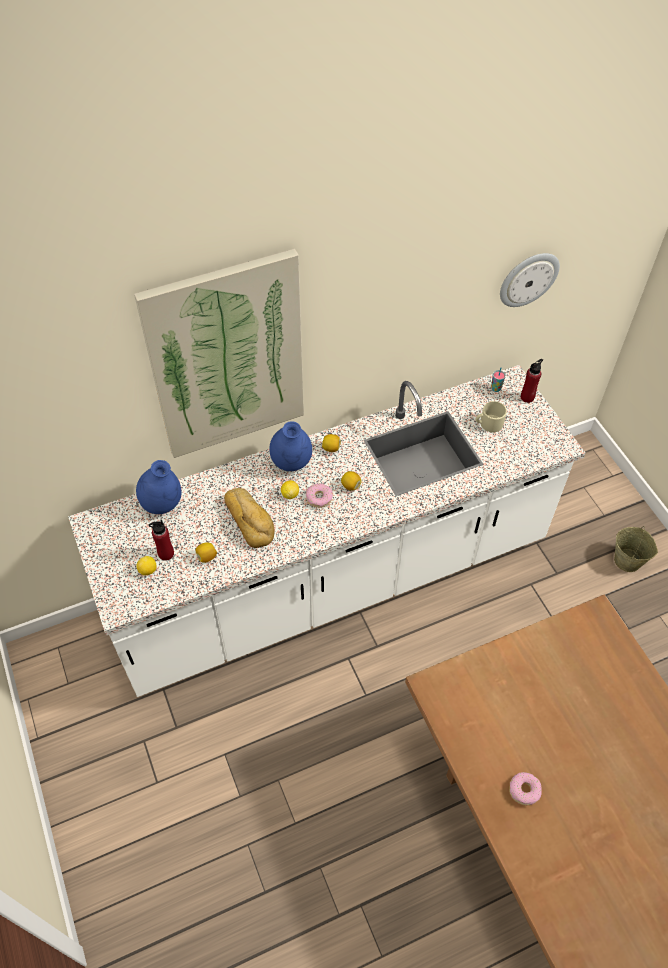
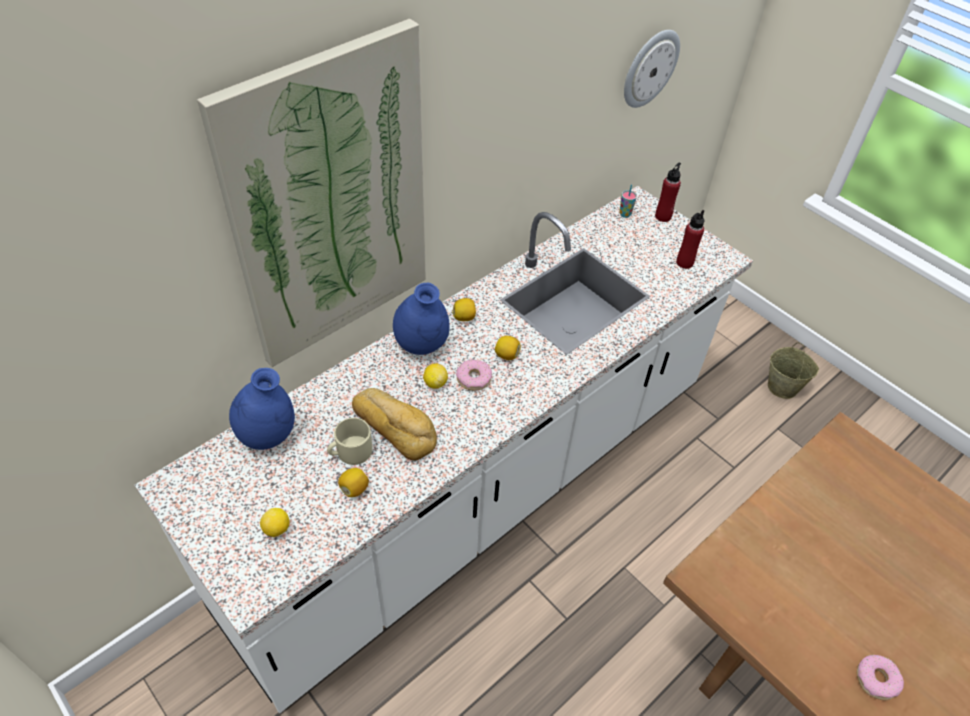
camera: 20 degrees left, 5 degrees down
red bottle [149,520,174,561] -> red bottle moved to [676,210,704,269]
beige mug [476,401,507,432] -> beige mug moved to [327,418,372,465]

